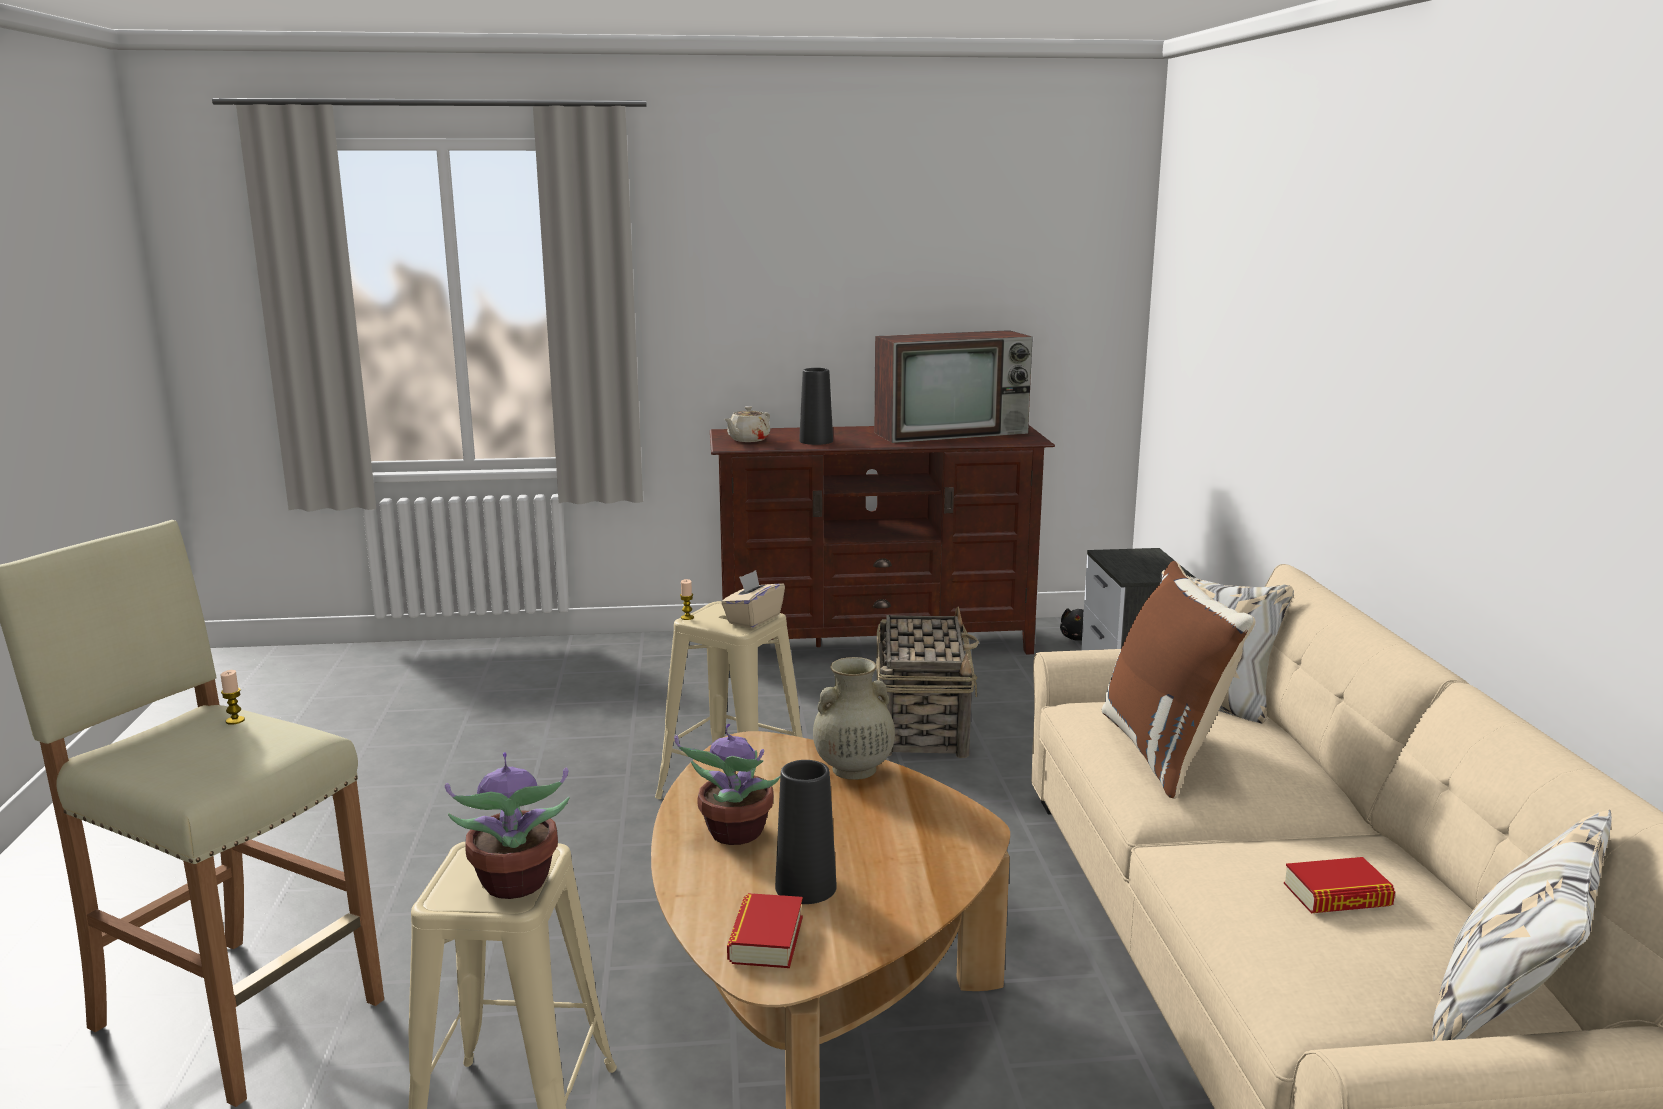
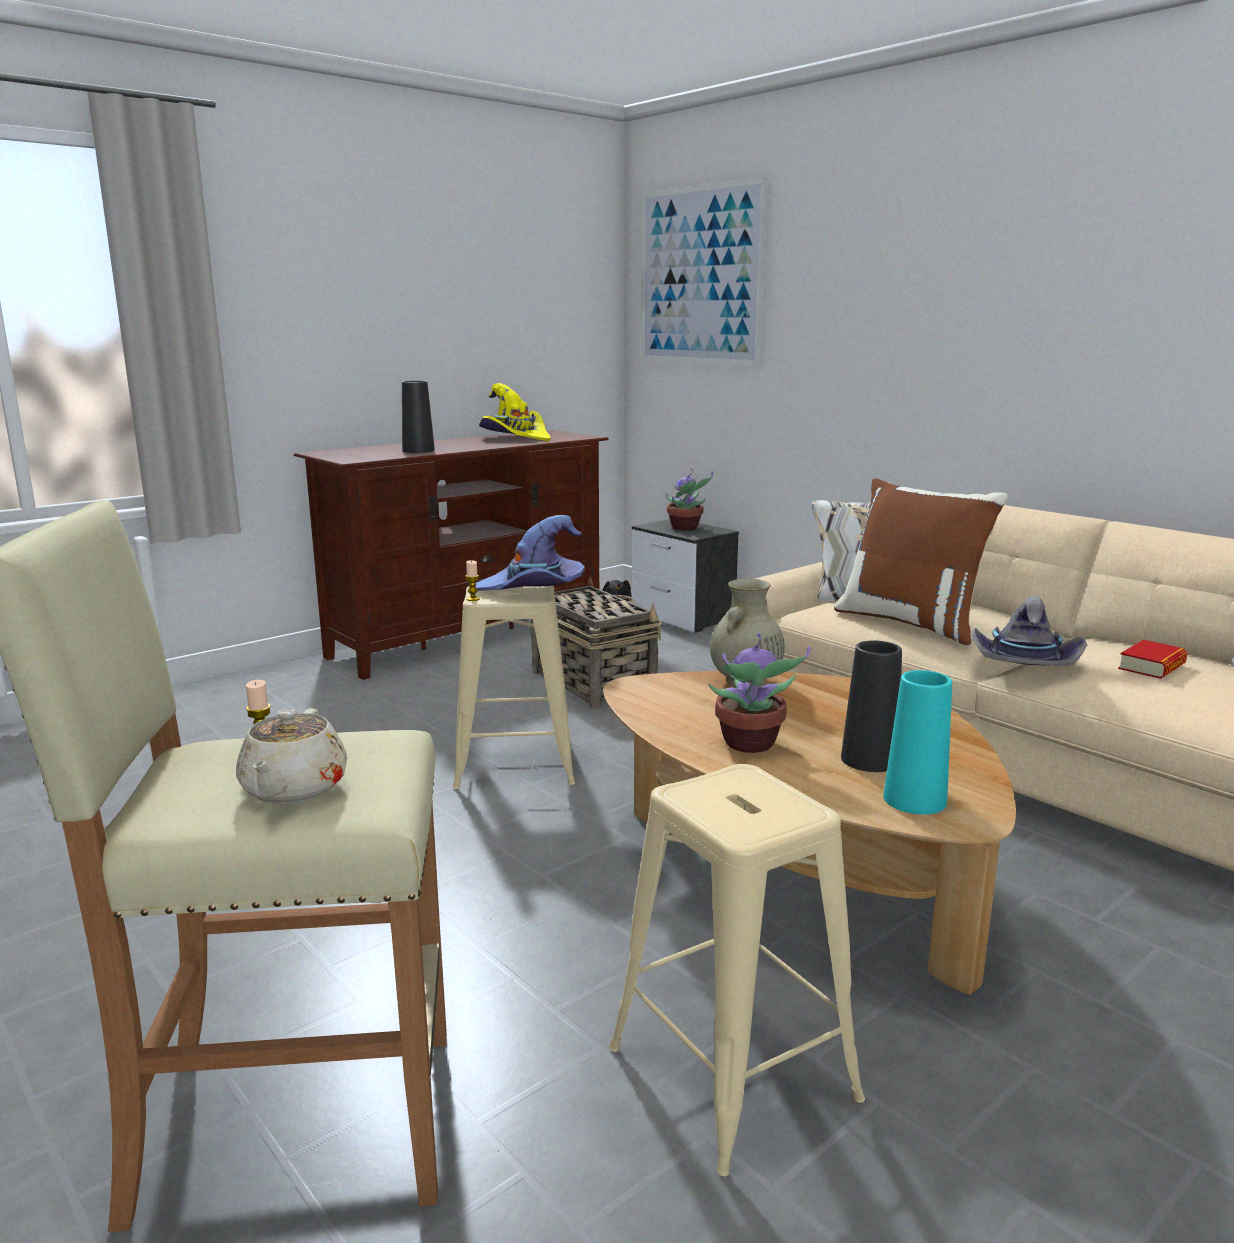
camera: 35 degrees left, 0 degrees up
potted plant [445,752,570,899] -> potted plant moved to [665,468,713,530]
beige tissue box [721,570,785,628] -> purple hat [469,515,585,591]
beige teapot [725,406,770,442] -> beige teapot moved to [236,708,347,804]
book [727,893,803,968] -> turquoise vase [883,670,952,814]
television [874,330,1033,443] -> yellow hat [479,383,551,441]
none -> picture [641,177,768,367]
none -> grey hat [971,596,1087,666]

